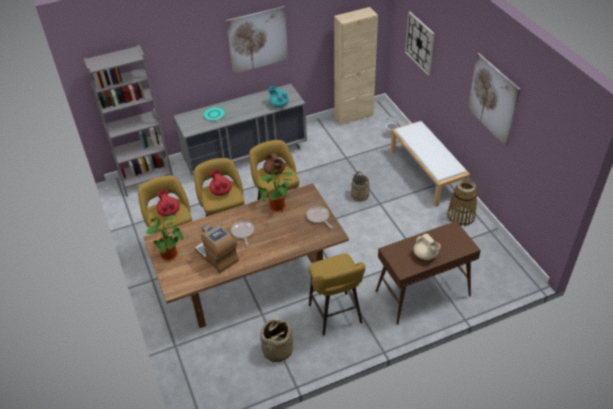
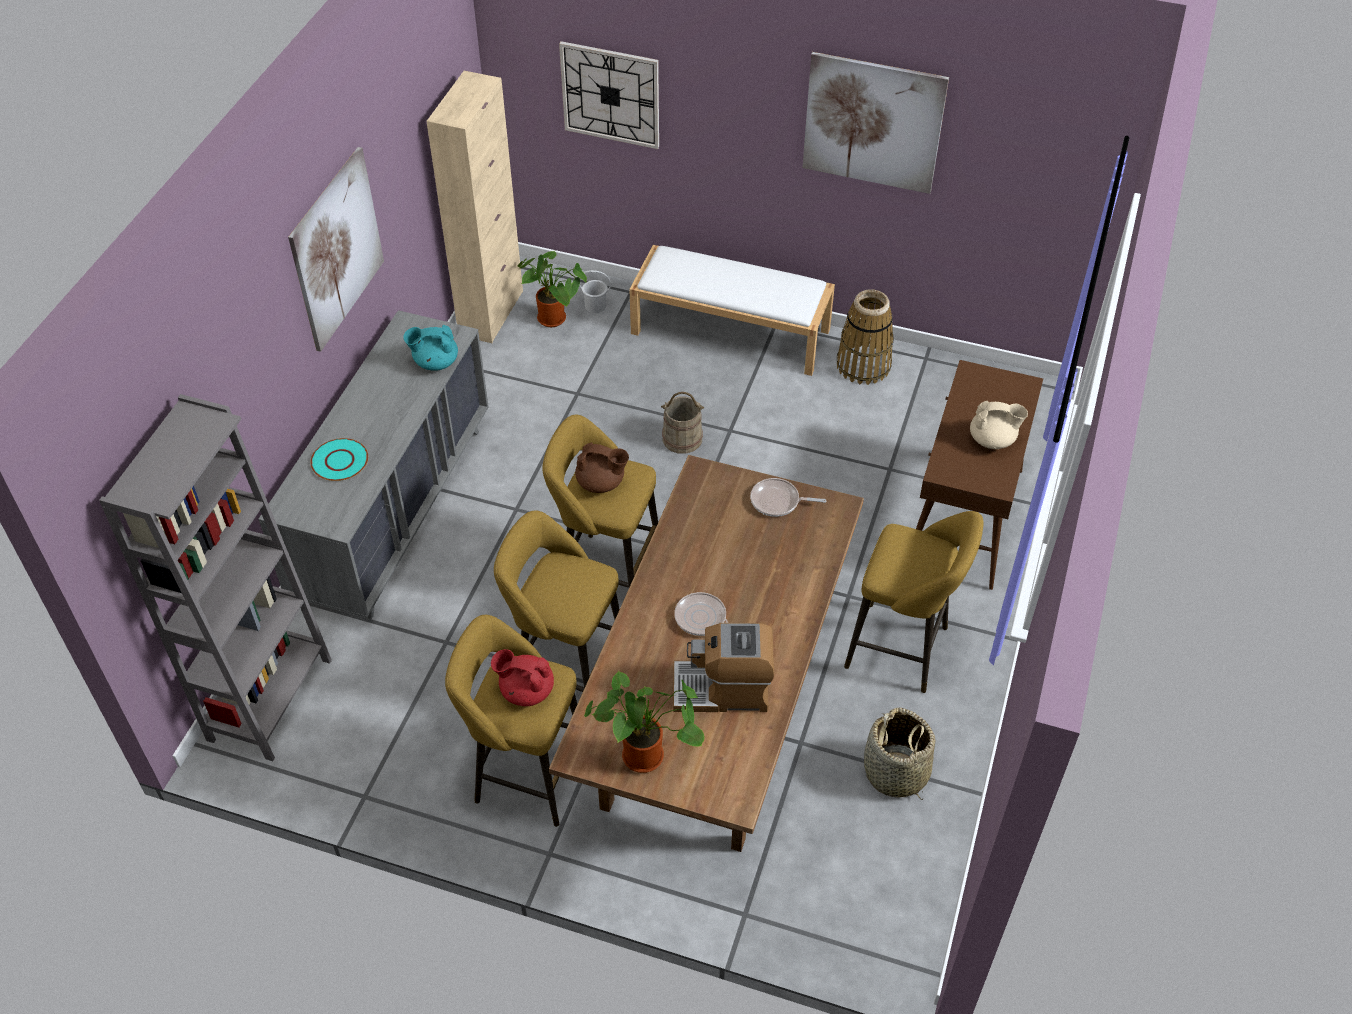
camera: 50 degrees left, 5 degrees up
red teapot [209,169,232,196] -> none
potted plant [259,169,293,212] -> potted plant moved to [518,251,587,327]

